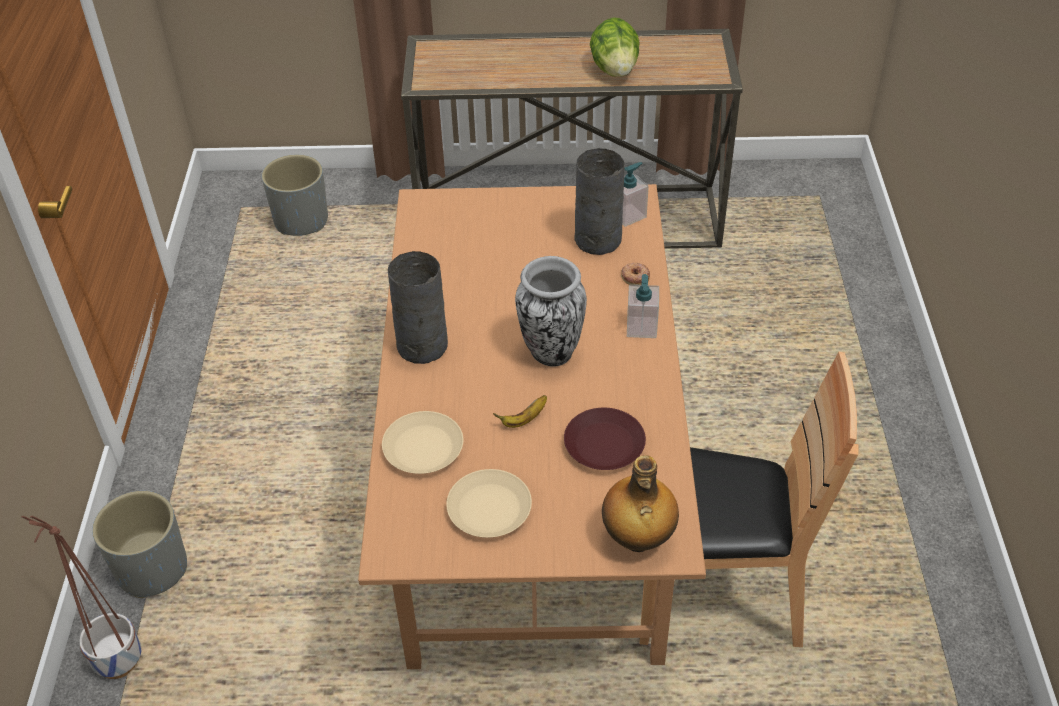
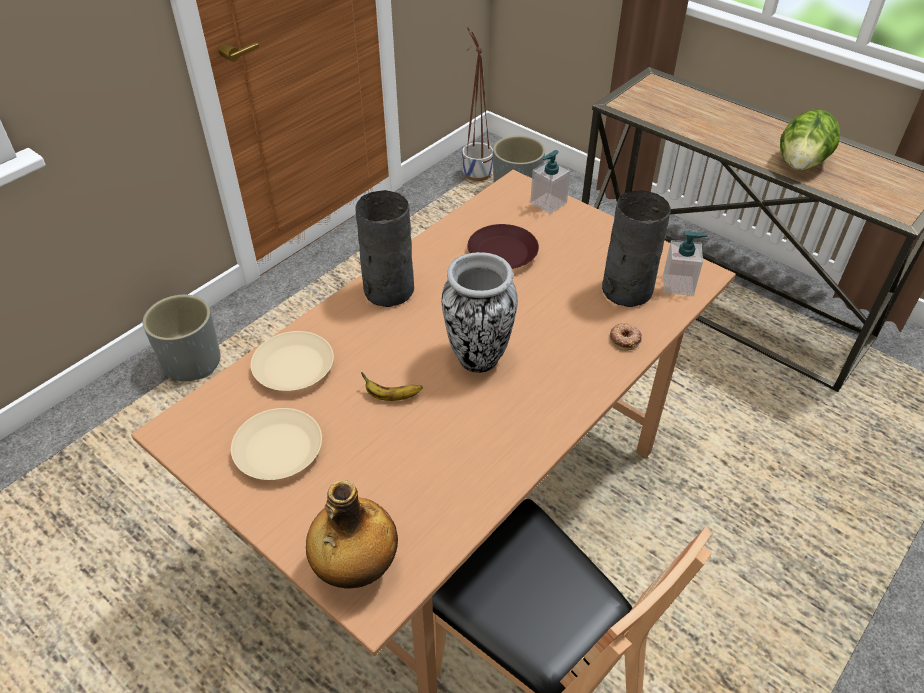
camera: 40 degrees right, 0 degrees up
planter [21,516,141,679] -> planter moved to [462,27,493,181]
brown plate [564,408,646,470] -> brown plate moved to [468,224,539,269]
soap dispenser [627,274,659,338] -> soap dispenser moved to [530,150,571,214]

